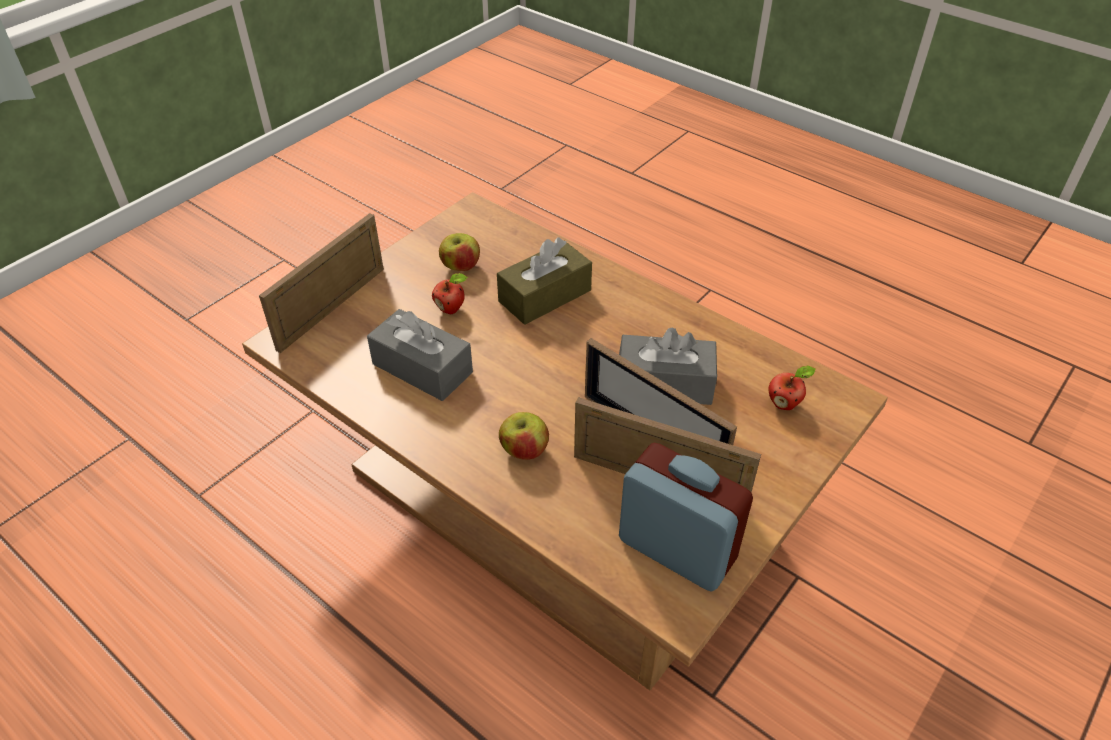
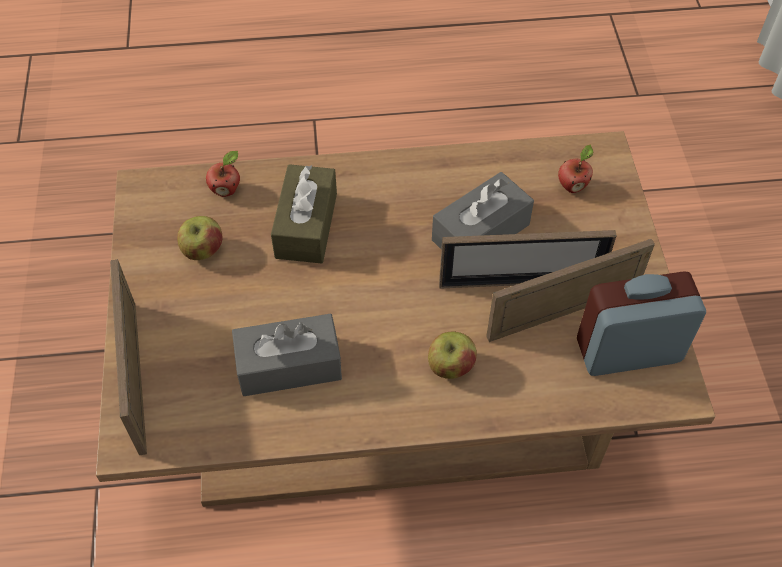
camera: 45 degrees left, 10 degrees up
apple [432,273,468,314] -> apple moved to [206,151,240,197]

